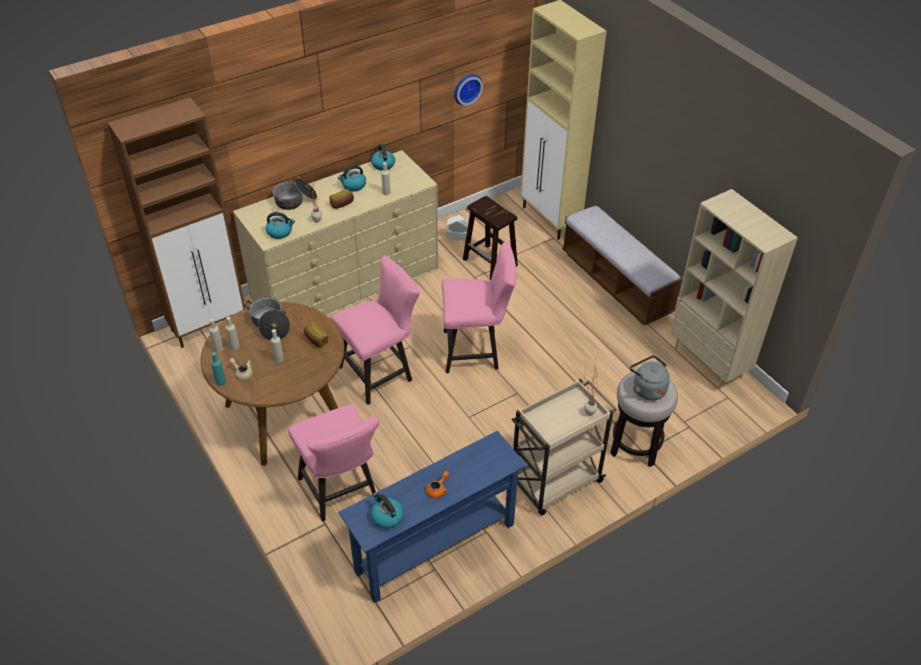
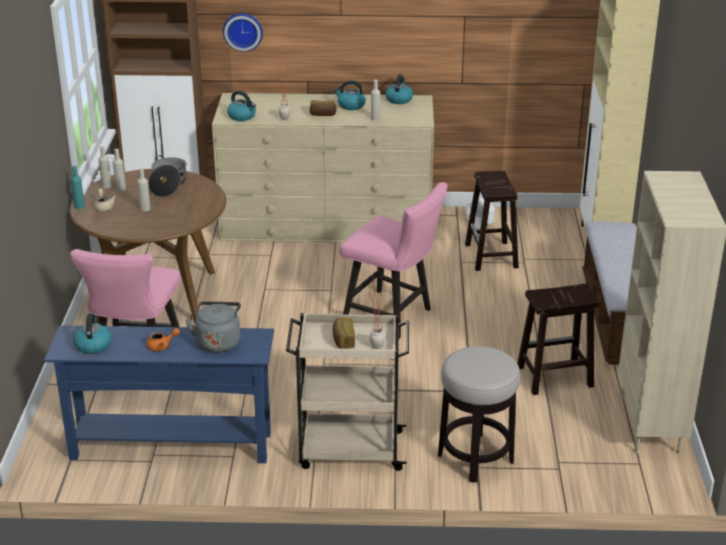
camera: 35 degrees right, 15 degrees down
cooking pot [273,178,317,210] -> none
bread [304,322,328,348] -> bread moved to [333,317,355,349]
pink chair [331,255,420,405] -> none
wall clock [454,74,483,106] -> wall clock moved to [223,13,263,52]
grey kettle [630,355,670,401] -> grey kettle moved to [185,301,241,353]
none -> brown stool [517,283,600,395]

